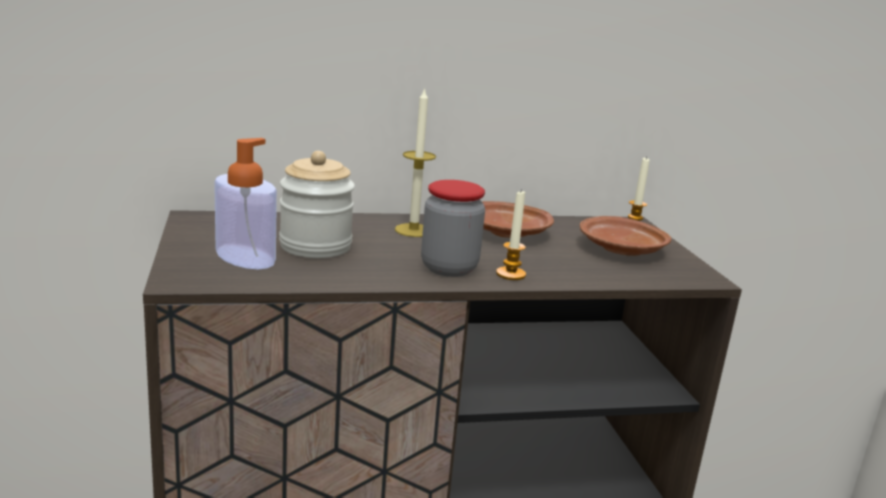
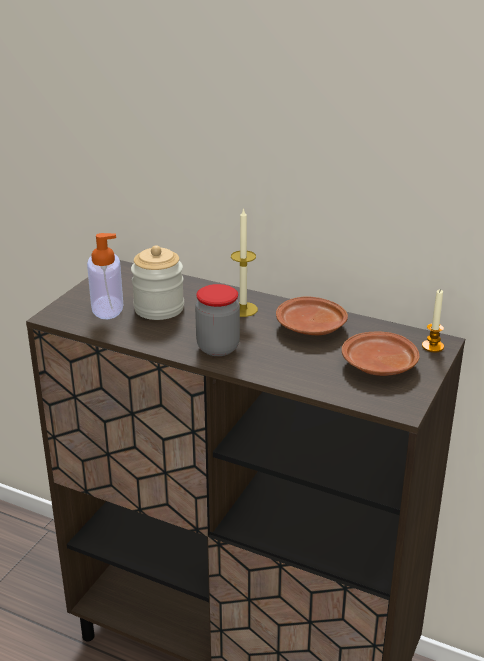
camera: 40 degrees right, 10 degrees up
candle [496,189,526,280] -> none

